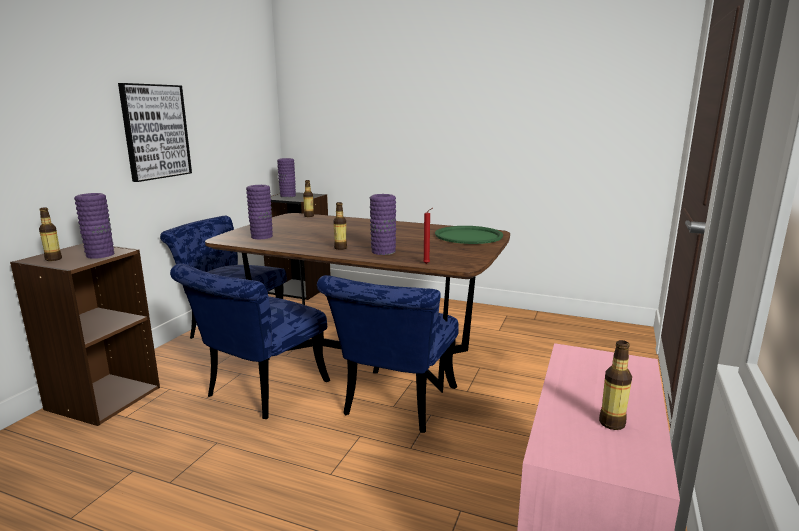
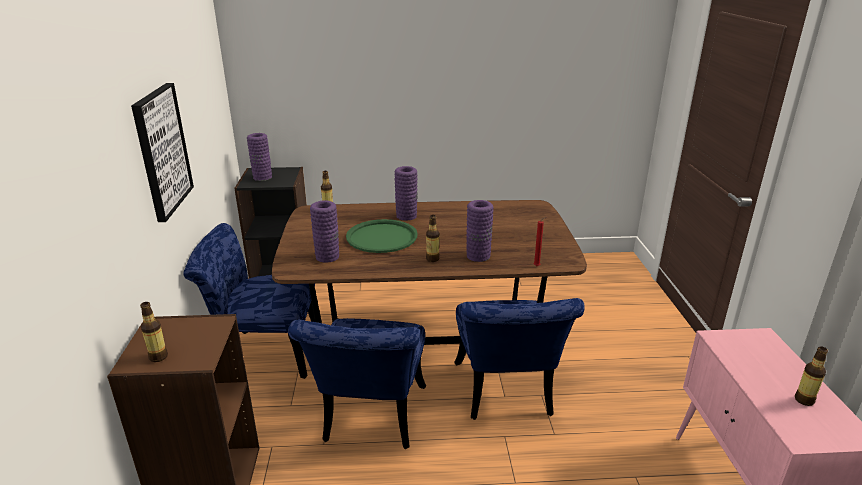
camera: 25 degrees left, 10 degrees up
purple vase [74,193,114,259] -> purple vase moved to [394,166,418,220]
green tray [435,226,503,244] -> green tray moved to [346,219,418,253]

